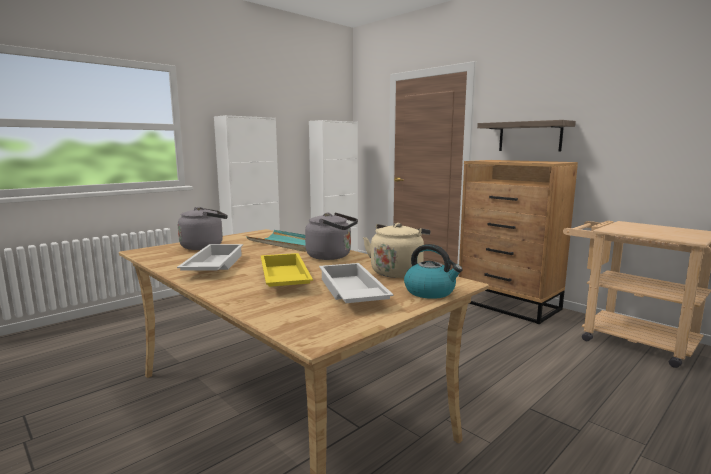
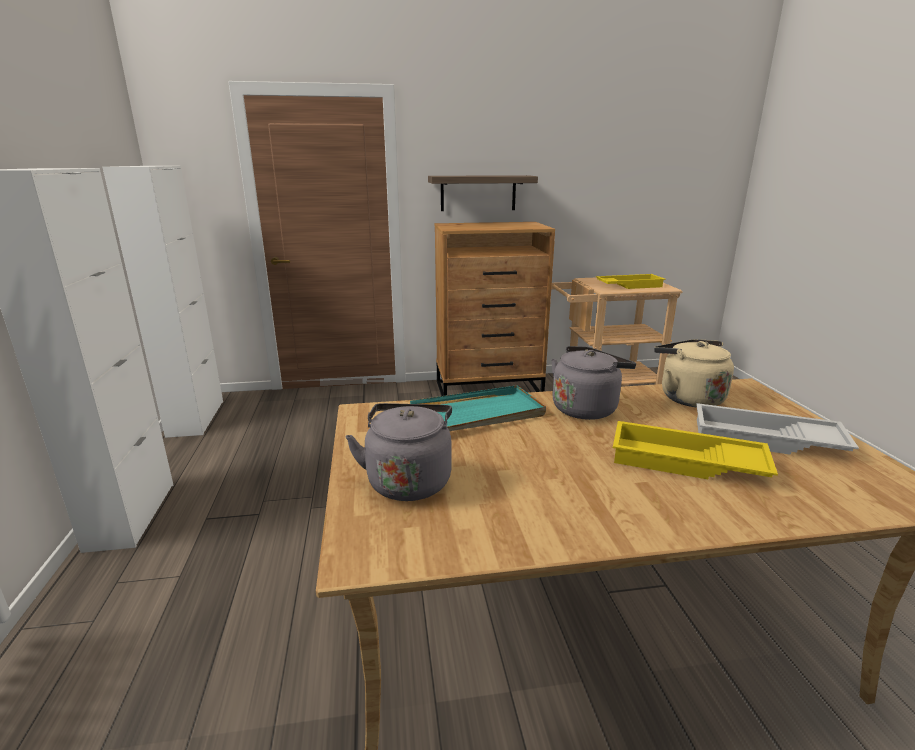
camera: 55 degrees left, 10 degrees up
white tray [177,244,243,271] -> none
kettle [404,244,463,299] -> none
none -> yellow tray [596,274,666,289]

